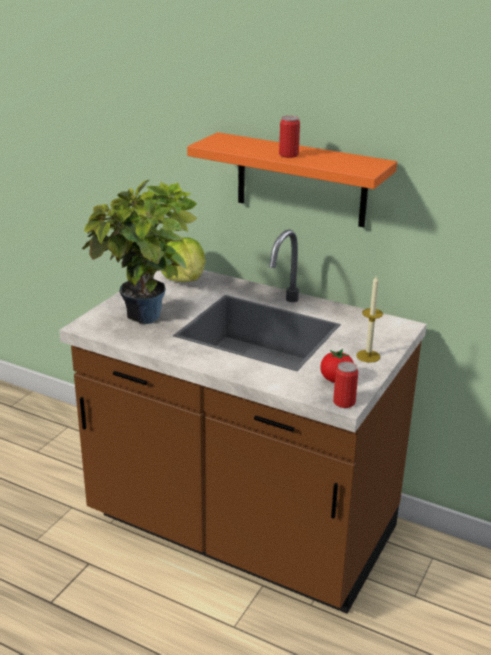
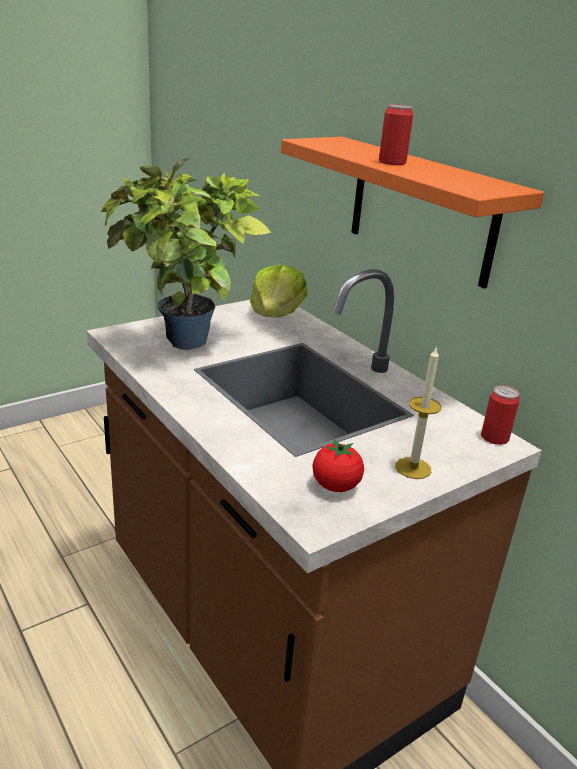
camera: 25 degrees right, 0 degrees up
can [333,361,358,408] -> can moved to [481,385,520,445]

